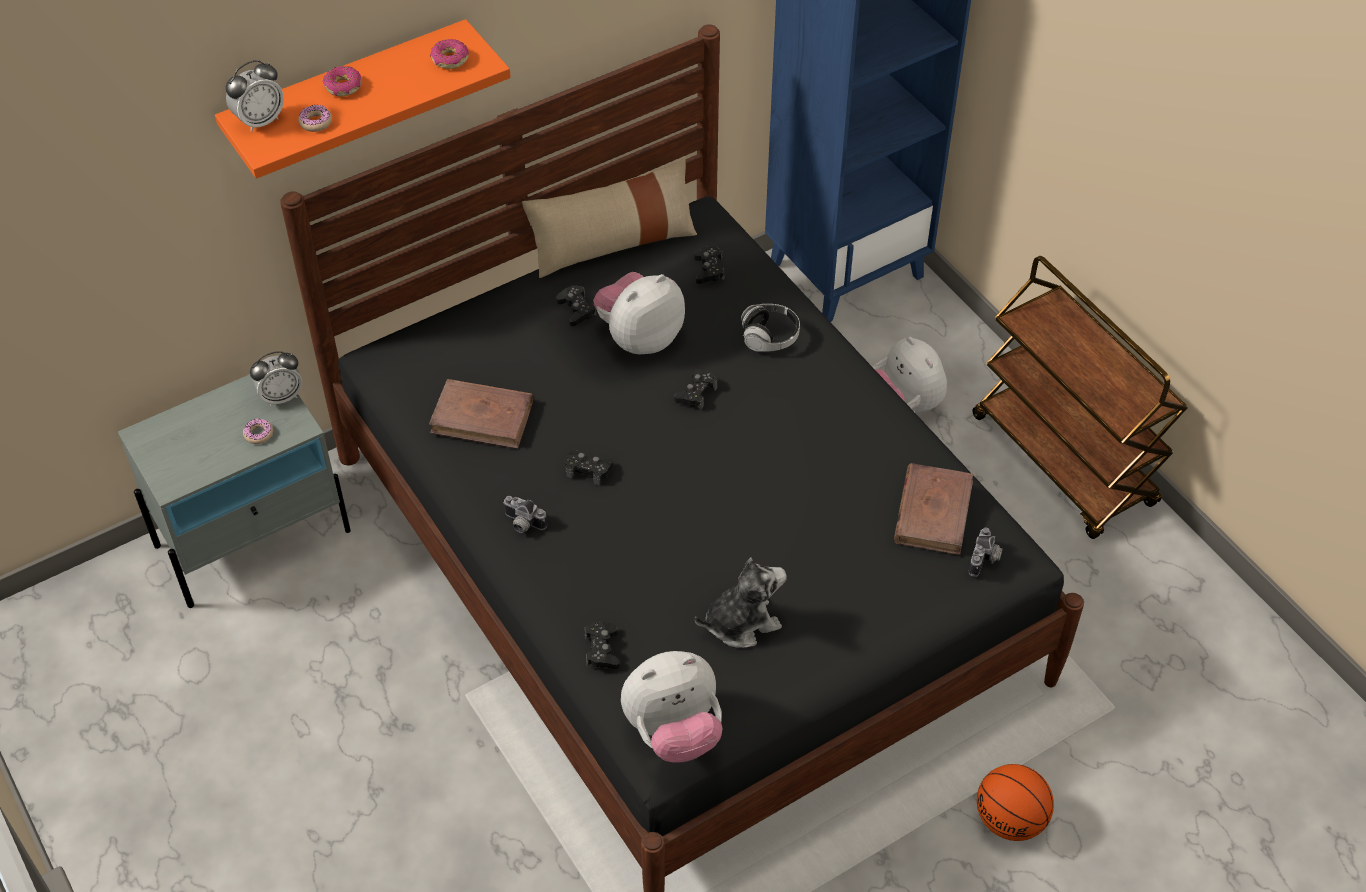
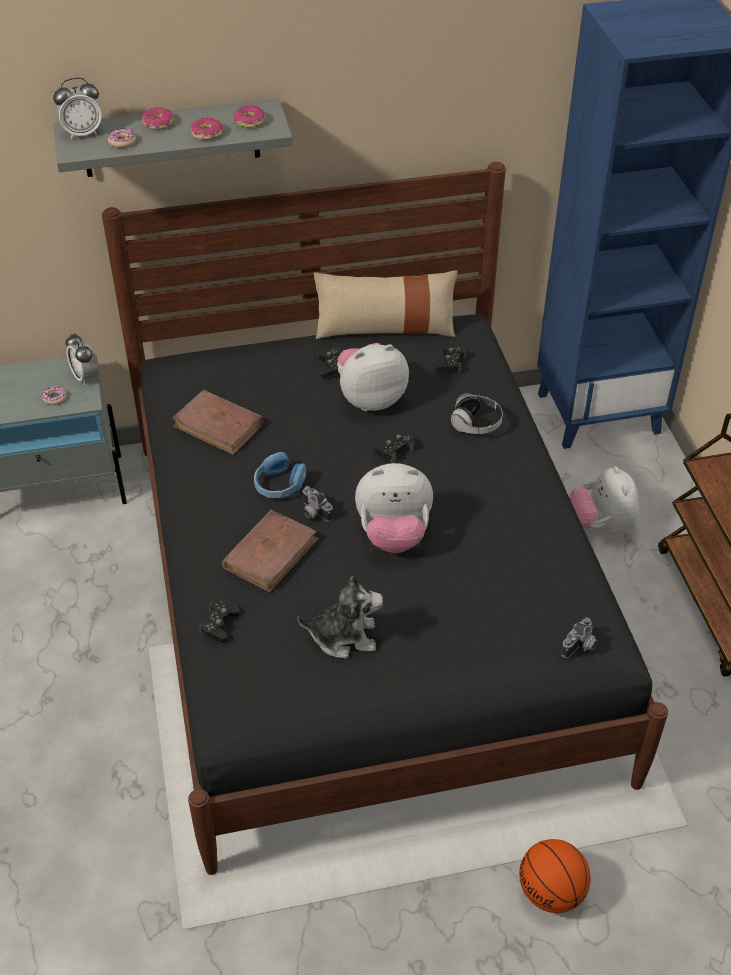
camera: 20 degrees right, 5 degrees down
orange shelf [215,19,511,179] -> grey shelf [53,99,293,177]
alarm clock [250,351,302,406] -> alarm clock turned 60 degrees clockwise [65,333,98,385]
camera [502,496,547,533] -> camera moved to [302,486,333,522]
black game controller [565,450,613,485] -> blue headphones [254,452,306,498]
plush toy [621,651,722,763] -> plush toy moved to [355,463,433,553]
brown book [894,463,973,555] -> brown book moved to [222,509,319,592]
none -> donut [190,117,223,140]

